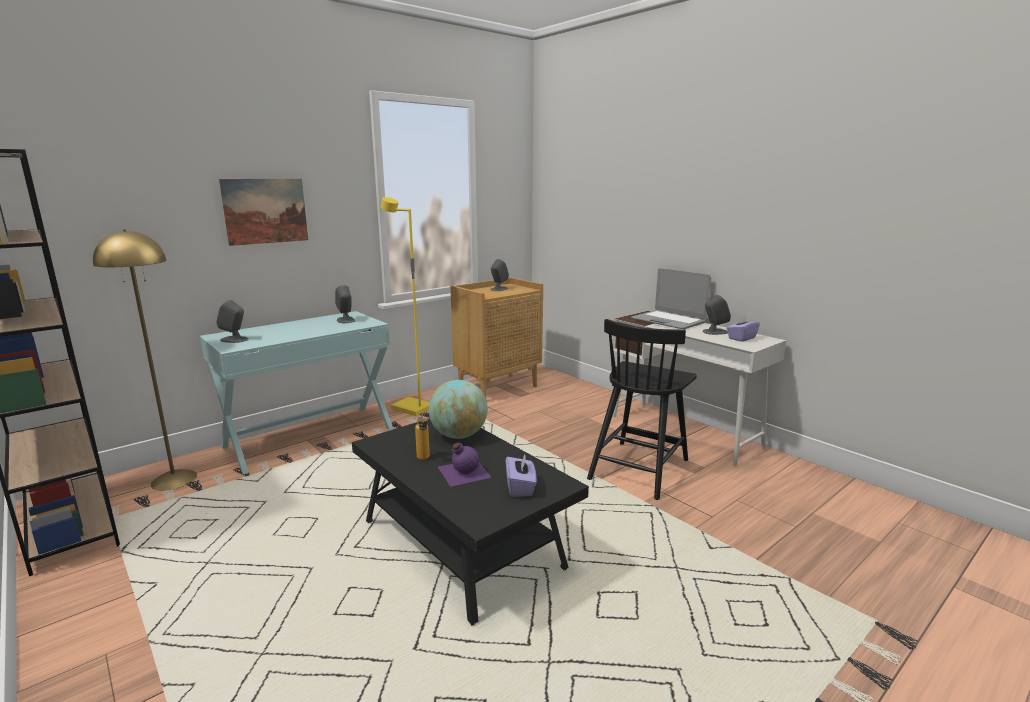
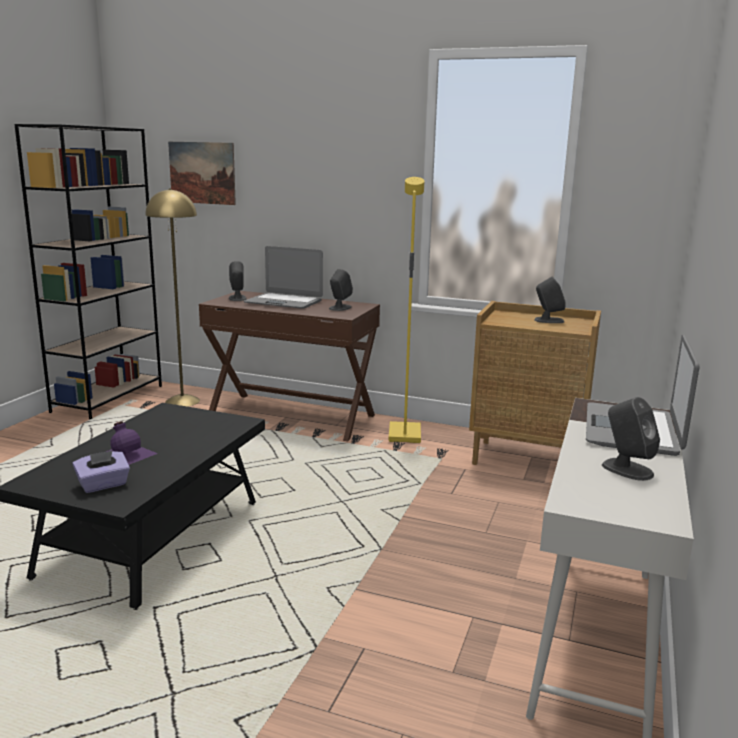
camera: 60 degrees right, 0 degrees up
turquoise desk [200,311,393,475] -> brown desk [199,291,380,441]
picture [219,179,308,246] -> picture moved to [168,142,236,205]
bottle [415,413,430,460] -> none
globe [429,380,488,439] -> none
black chair [587,319,697,500] -> none
purple tissue box [727,314,760,342] -> none
none -> laptop [244,246,323,308]

